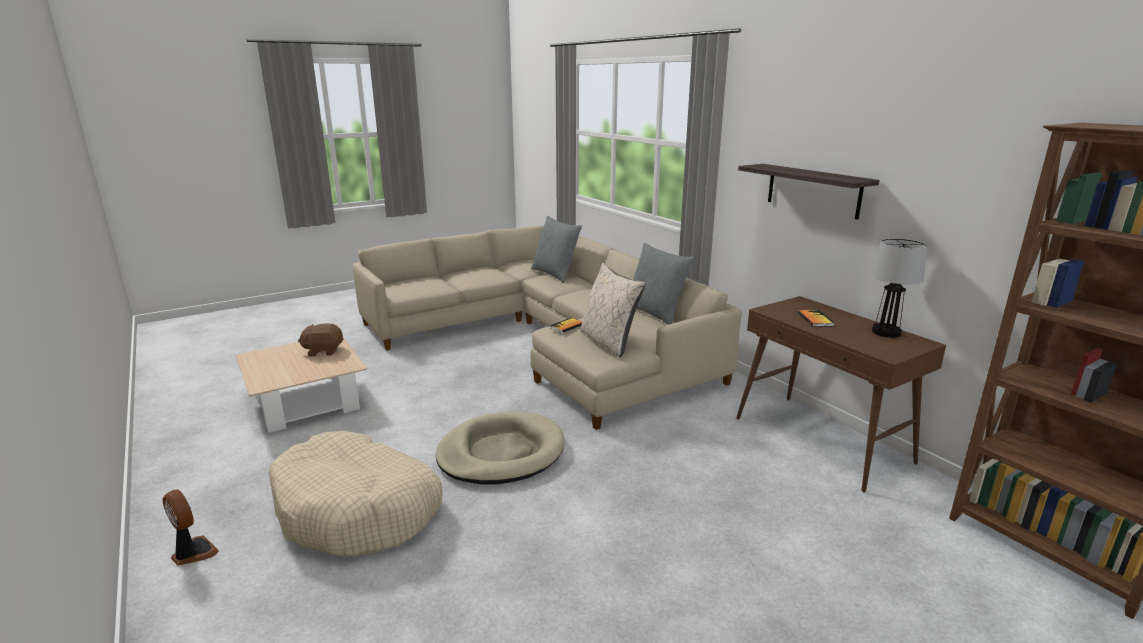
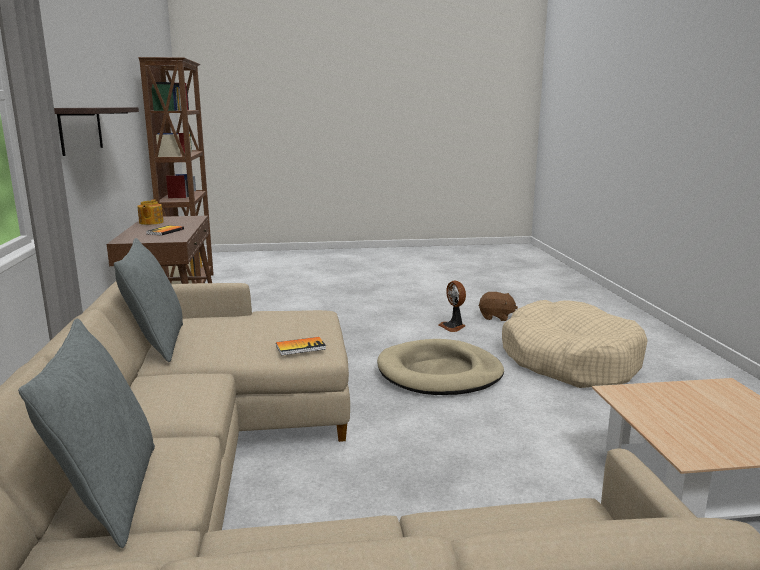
camera: 155 degrees left, 5 degrees down
fan [163,489,219,566] -> fan moved to [438,281,466,332]
brown plush toy [298,324,344,357] -> brown plush toy moved to [478,292,518,321]
beige pillow [581,263,645,357] -> none
table lamp [872,238,927,338] -> teapot [137,200,164,225]

